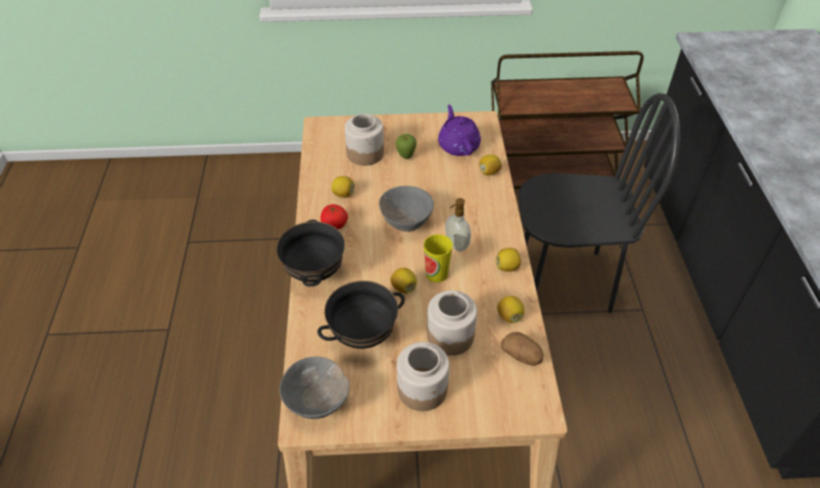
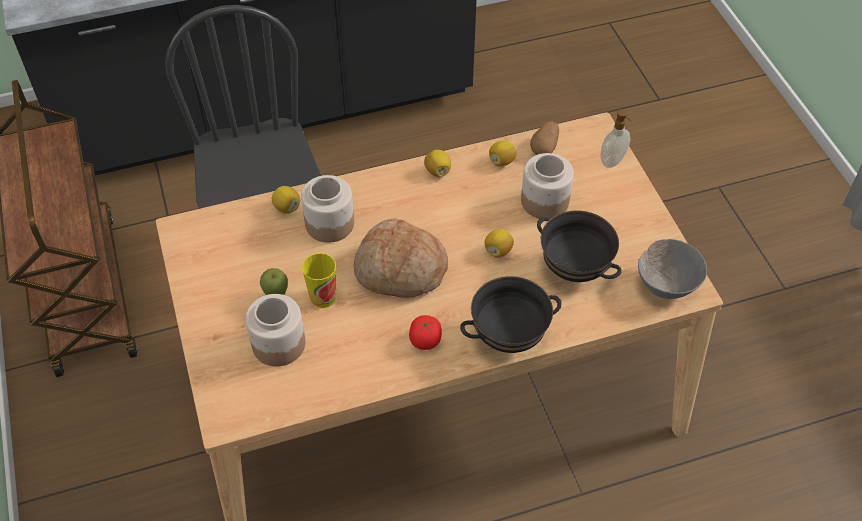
camera: 105 degrees left, 5 degrees up
lemon [331,176,355,198] -> none
grey bowl [379,186,434,232] -> bread [354,218,448,298]
jar [397,342,449,411] -> jar moved to [301,175,354,243]
cup [424,234,453,283] -> cup moved to [302,253,336,308]
purple teapot [438,104,481,156] -> none
soap dispenser [445,198,471,252] -> soap dispenser moved to [601,109,633,168]

